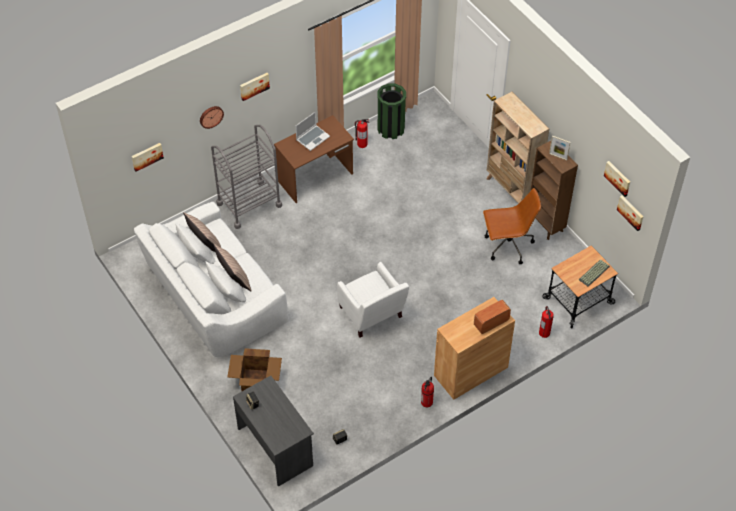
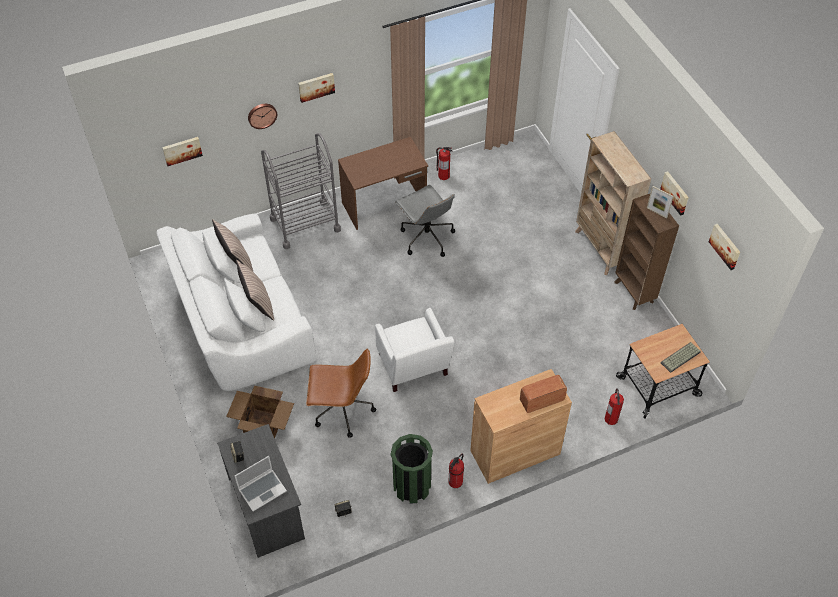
camera: 10 degrees right, 0 degrees up
laptop [296,111,330,151] -> laptop moved to [235,456,287,511]
green trash can [377,84,406,139] -> green trash can moved to [391,434,433,504]
brown office chair [483,188,541,264] -> brown office chair moved to [306,348,376,438]
picture [617,196,643,231] -> picture moved to [660,171,689,216]
none -> grey office chair [395,185,455,257]

